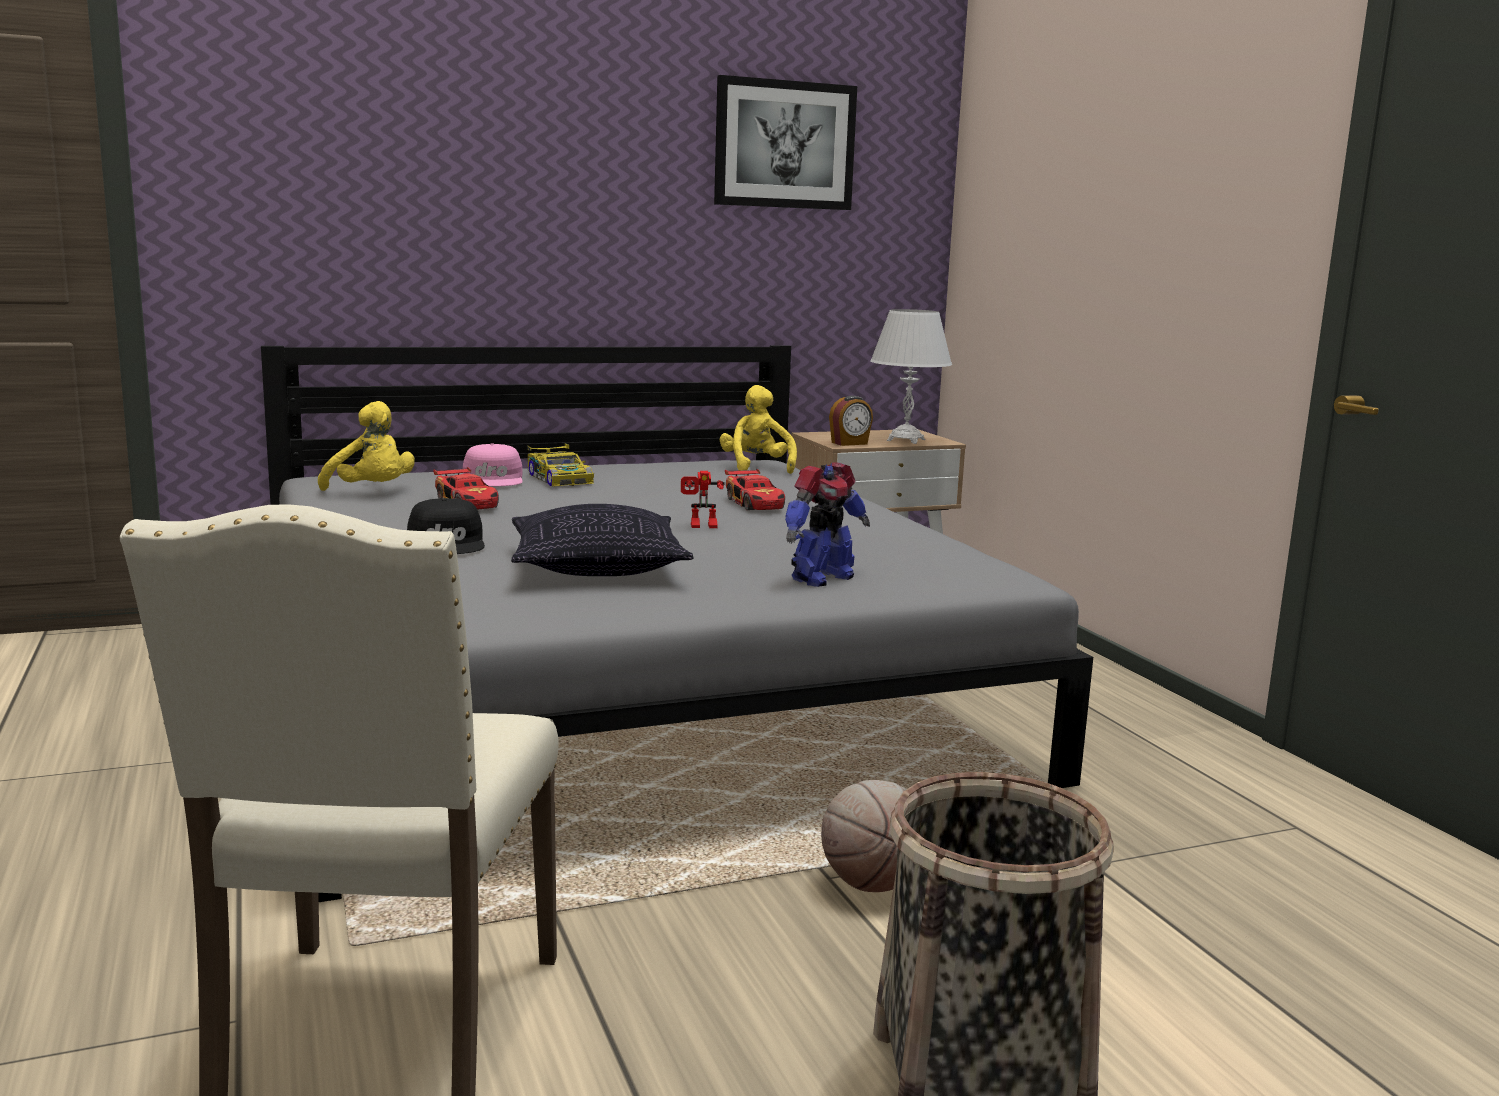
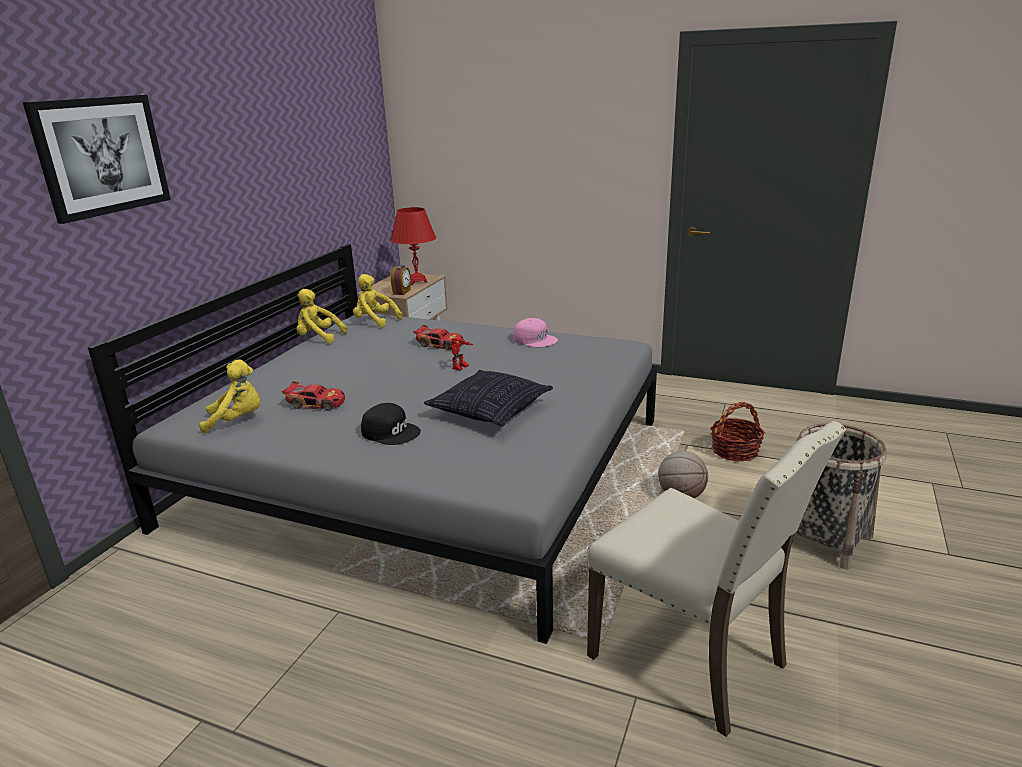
camera: 45 degrees left, 10 degrees up
pink cap [463,443,523,487] -> pink cap moved to [513,318,558,347]
toy car [527,444,594,487] -> none
picture [714,75,857,210] -> picture moved to [23,95,171,224]
toy robot [785,462,870,587] -> none
white table lamp [870,309,952,444] -> red table lamp [390,207,436,285]
none -> yellow plush toy [297,289,347,343]
none -> basket [710,402,765,462]

